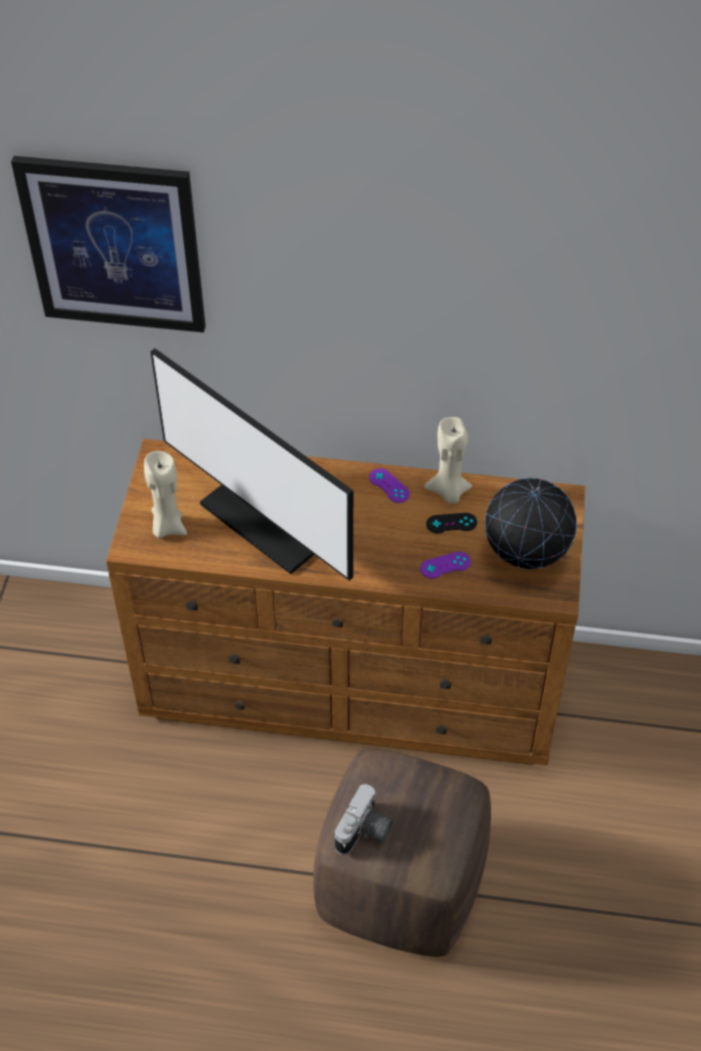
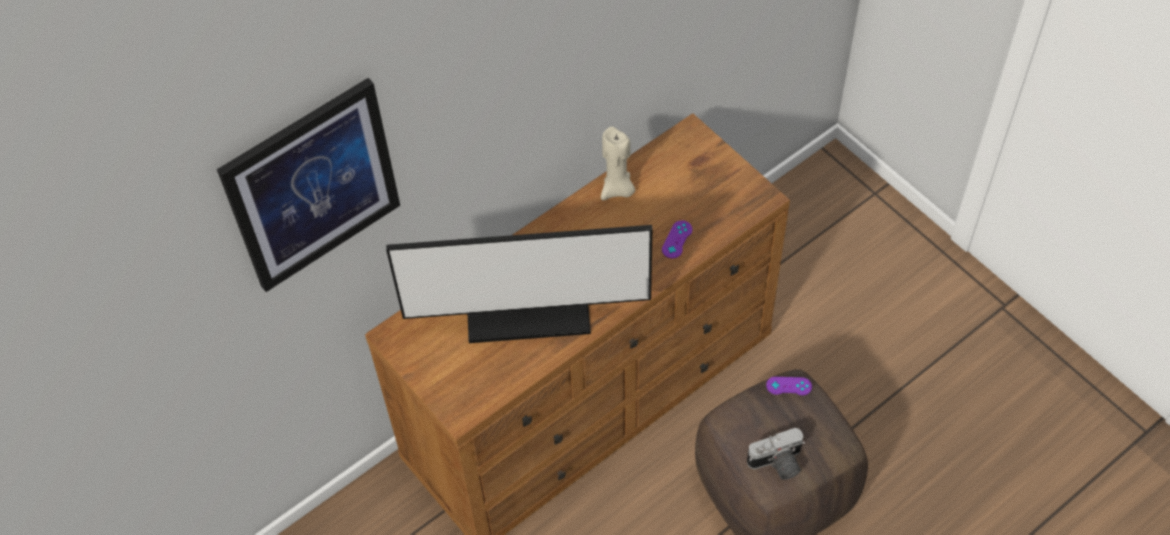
camera: 45 degrees left, 5 degrees up
beige candle [144,451,187,538] -> none
camera [335,784,393,855] -> camera turned 90 degrees clockwise [747,428,805,480]
purple game controller [369,468,410,503] -> purple game controller moved to [766,377,812,395]
black game controller [426,513,477,534] -> none
globe [485,478,577,569] -> none

